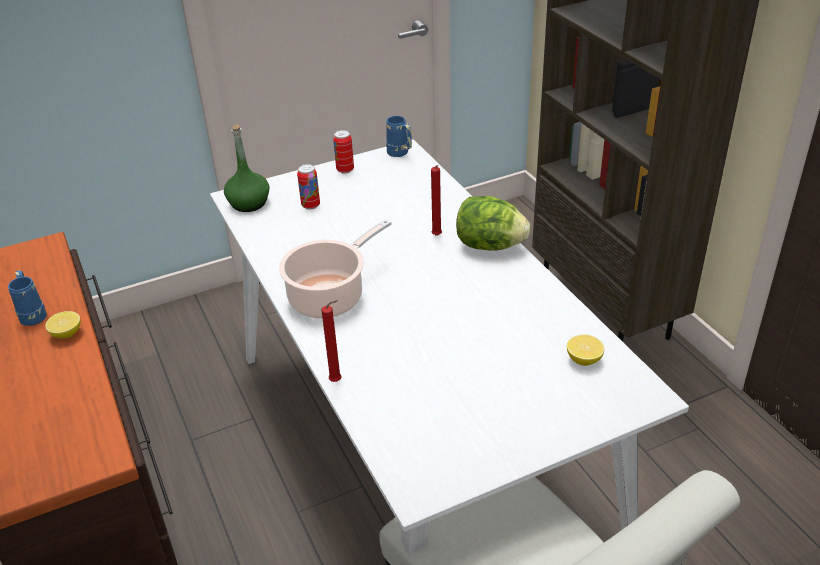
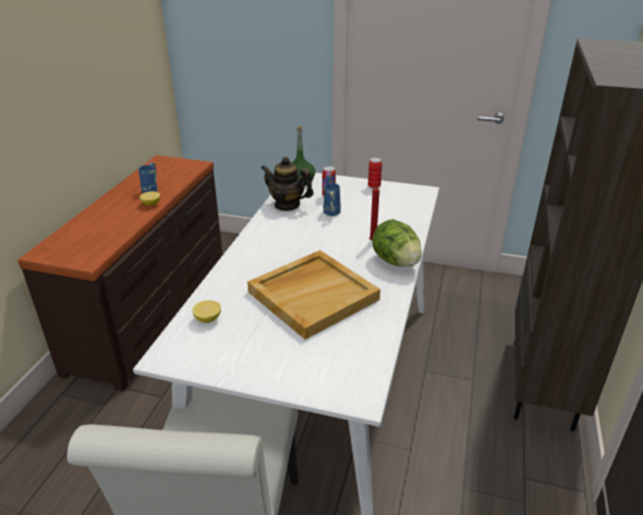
camera: 40 degrees right, 5 degrees down
cooking pot [279,219,392,318] -> none
red candle [321,300,342,382] -> none
blue mug [386,116,412,157] -> blue mug moved to [323,183,341,216]
lemon [567,334,604,366] -> lemon moved to [192,300,221,323]
none -> beige tray [247,250,380,340]
none -> teapot [261,157,314,211]

